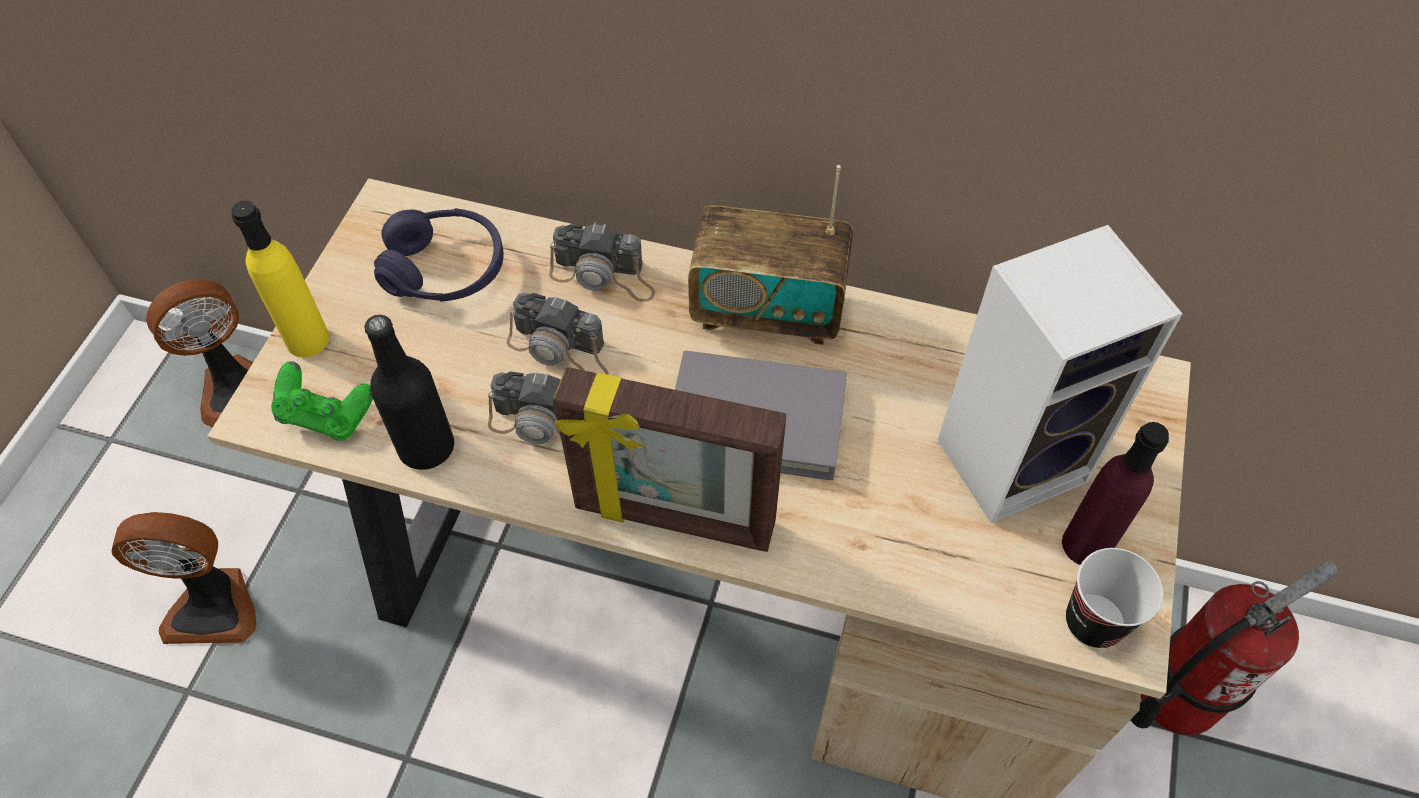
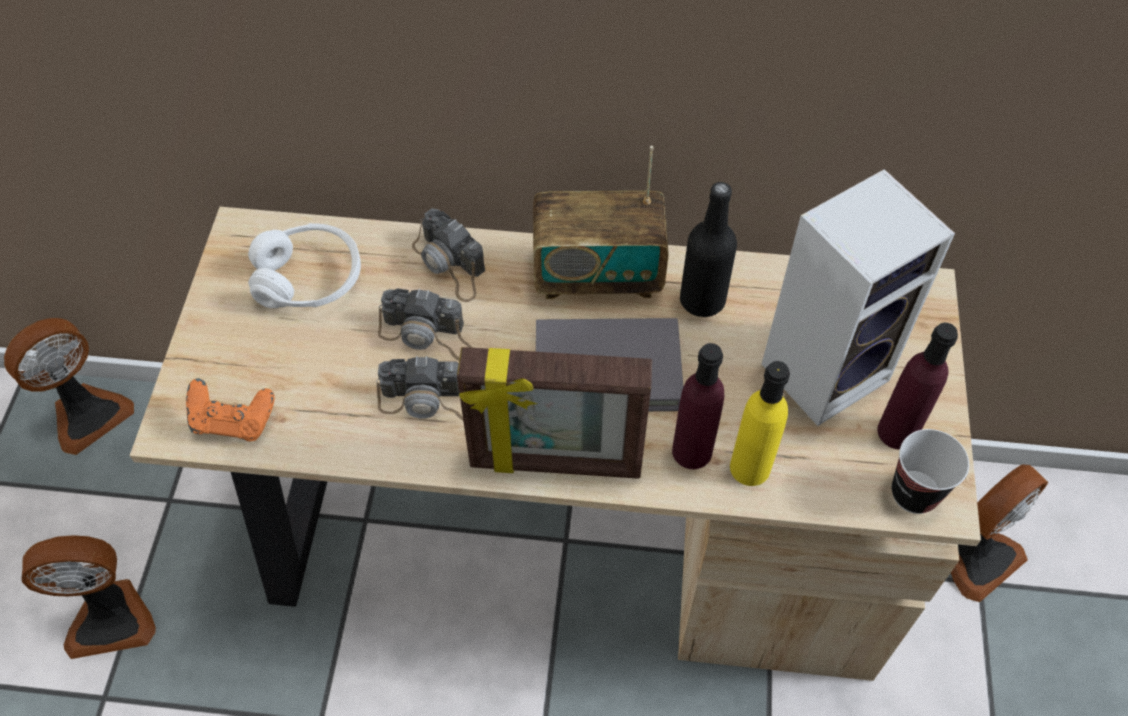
camera: 10 degrees left, 0 degrees up
yellow bottle [232,200,329,357] -> yellow bottle moved to [730,361,790,486]
green game controller [271,361,373,441] -> orange game controller [186,378,275,441]
black bottle [364,315,454,470] -> black bottle moved to [680,182,737,317]
purple headphones [374,208,504,302] -> white headphones [248,223,361,308]
camera [549,223,655,302] -> camera turned 45 degrees clockwise [412,208,485,302]
fire extinguisher [1131,561,1338,735] -> fan [951,464,1048,602]
none -> purple bottle [672,343,724,469]

